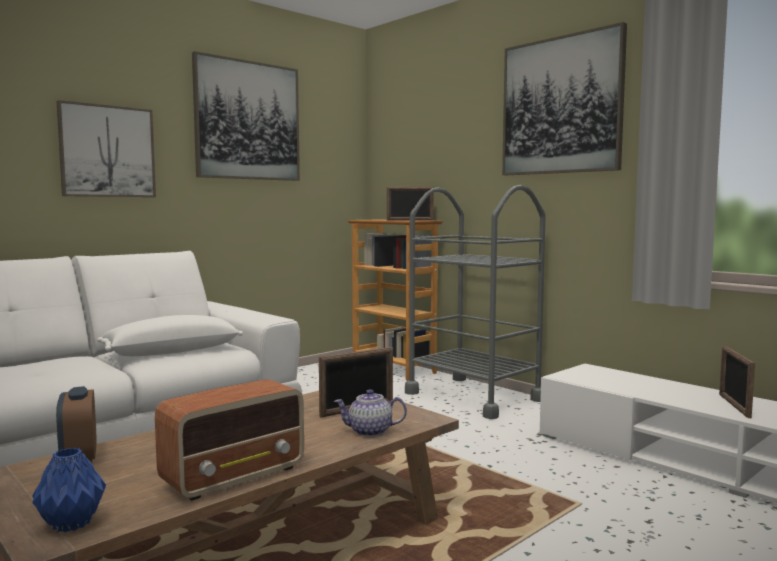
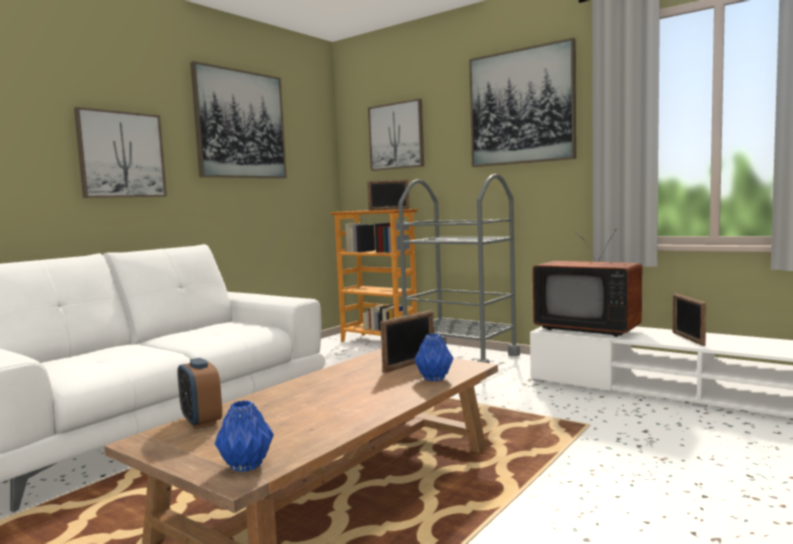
camera: 10 degrees left, 0 degrees up
white pillow [97,315,243,356] -> none
radio [155,379,304,501] -> none
teapot [334,389,407,437] -> blue vase [414,334,453,381]
none -> picture [368,99,424,171]
none -> television [533,228,642,337]

